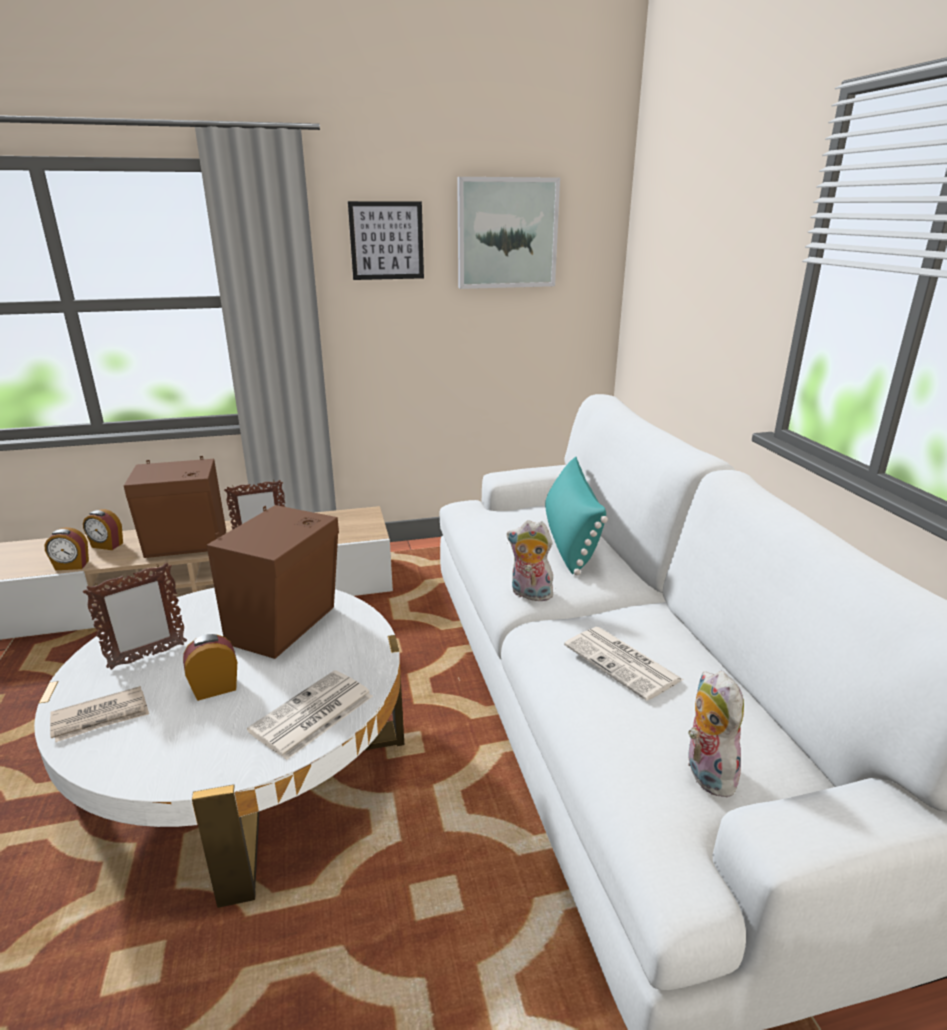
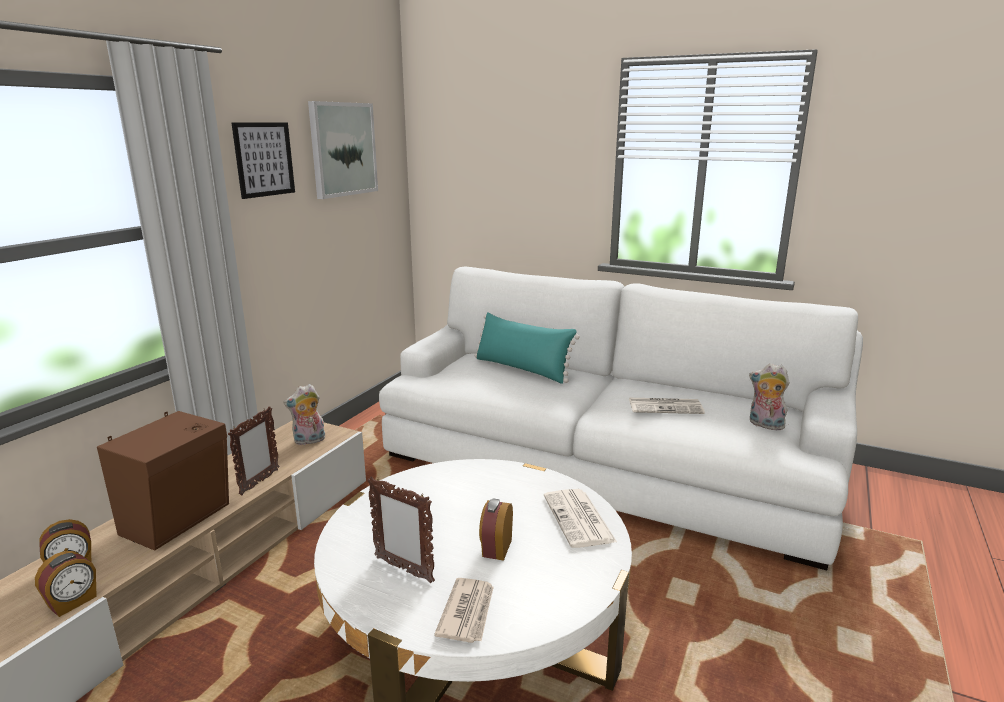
camera: 50 degrees left, 5 degrees down
picture frame [83,563,187,670] -> picture frame turned 120 degrees clockwise [367,476,435,583]
brown speaker [207,505,339,659] -> none
plush toy [507,520,553,601] -> plush toy moved to [283,384,325,445]

